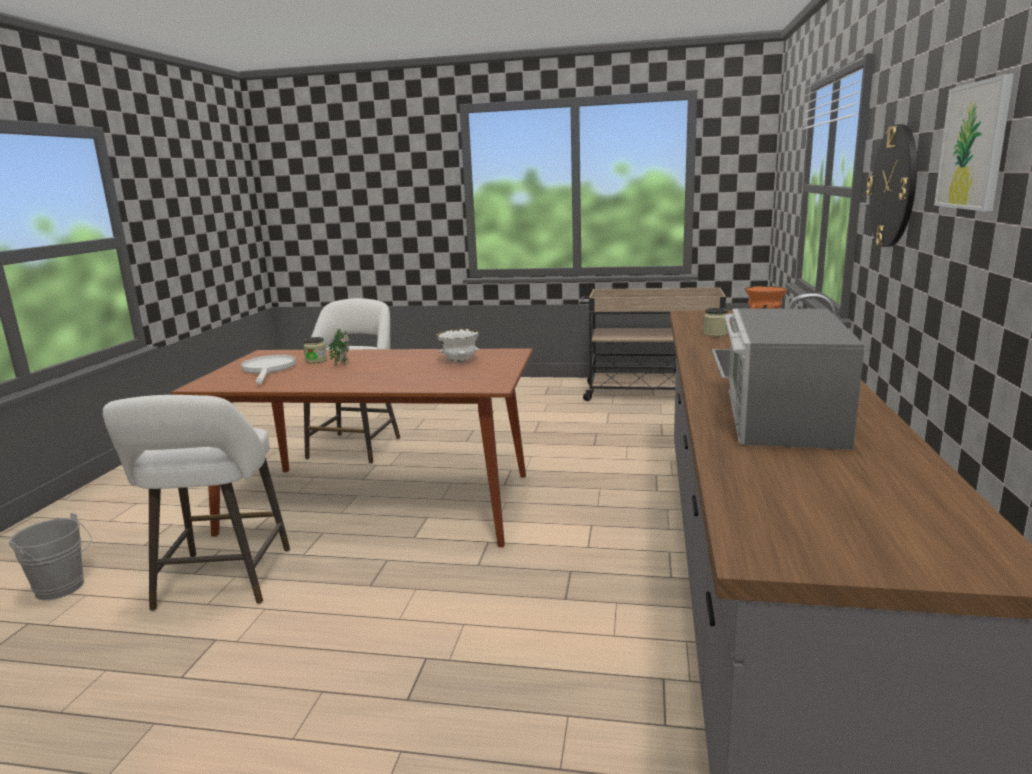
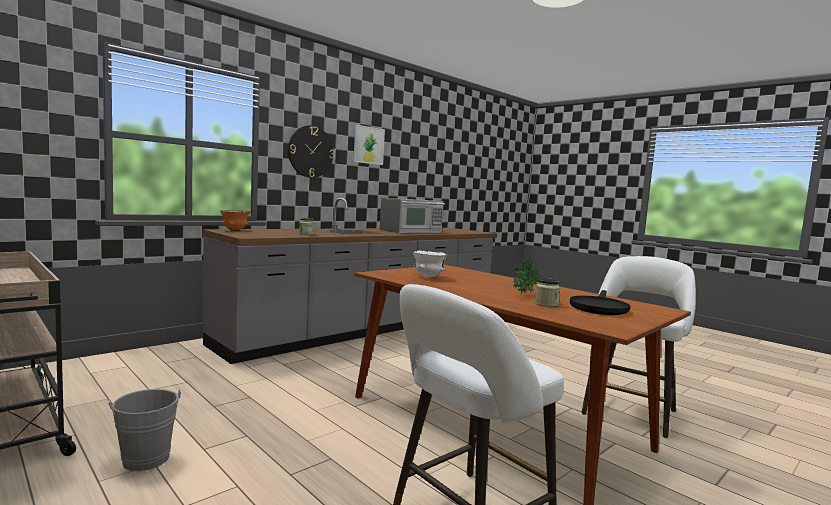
camera: 145 degrees left, 10 degrees down
grey bucket [9,513,92,600] -> grey bucket moved to [109,389,181,471]
white frying pan [241,355,296,384] -> black frying pan [570,290,630,315]

